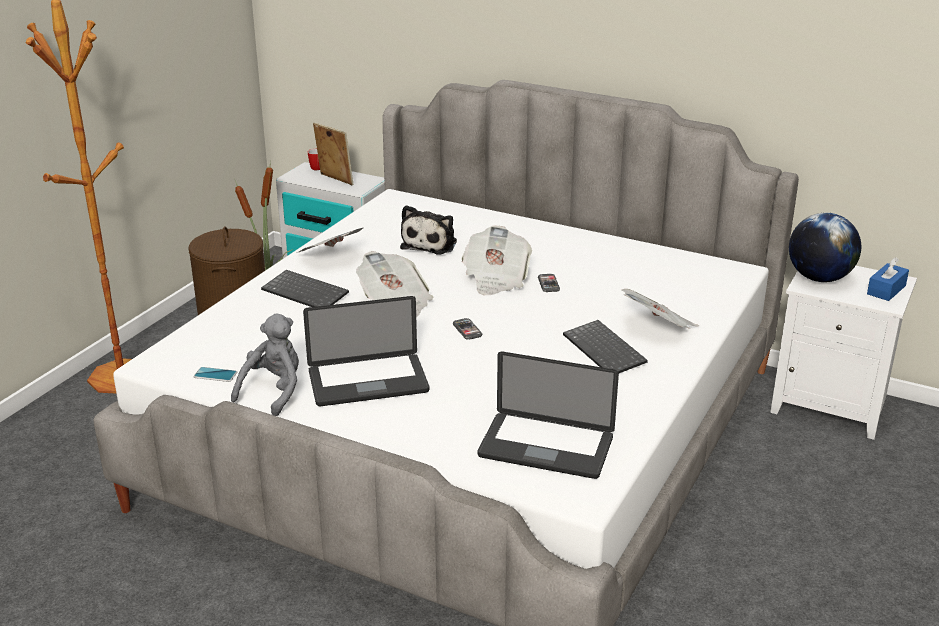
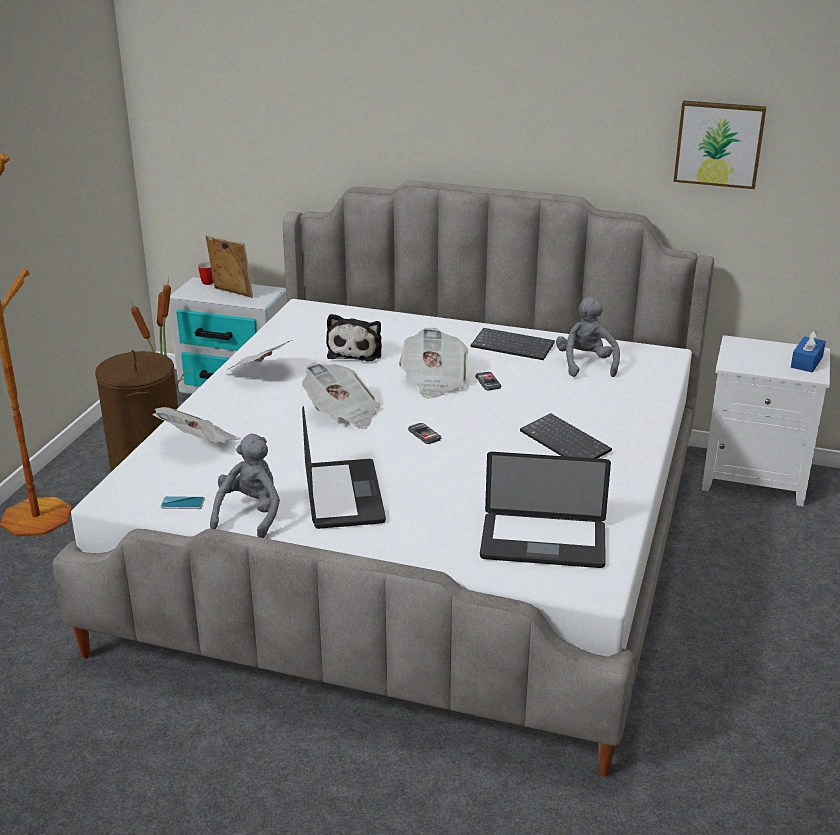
camera: 10 degrees left, 0 degrees up
keyboard [261,270,349,307] -> keyboard moved to [471,328,555,360]
laptop [303,296,429,406] -> laptop turned 75 degrees counterclockwise [302,406,386,529]
newspaper [621,289,699,329] -> newspaper moved to [152,407,241,443]
globe [789,213,861,282] -> none
none -> grey plush toy [556,297,620,377]
none -> picture [674,100,767,189]

